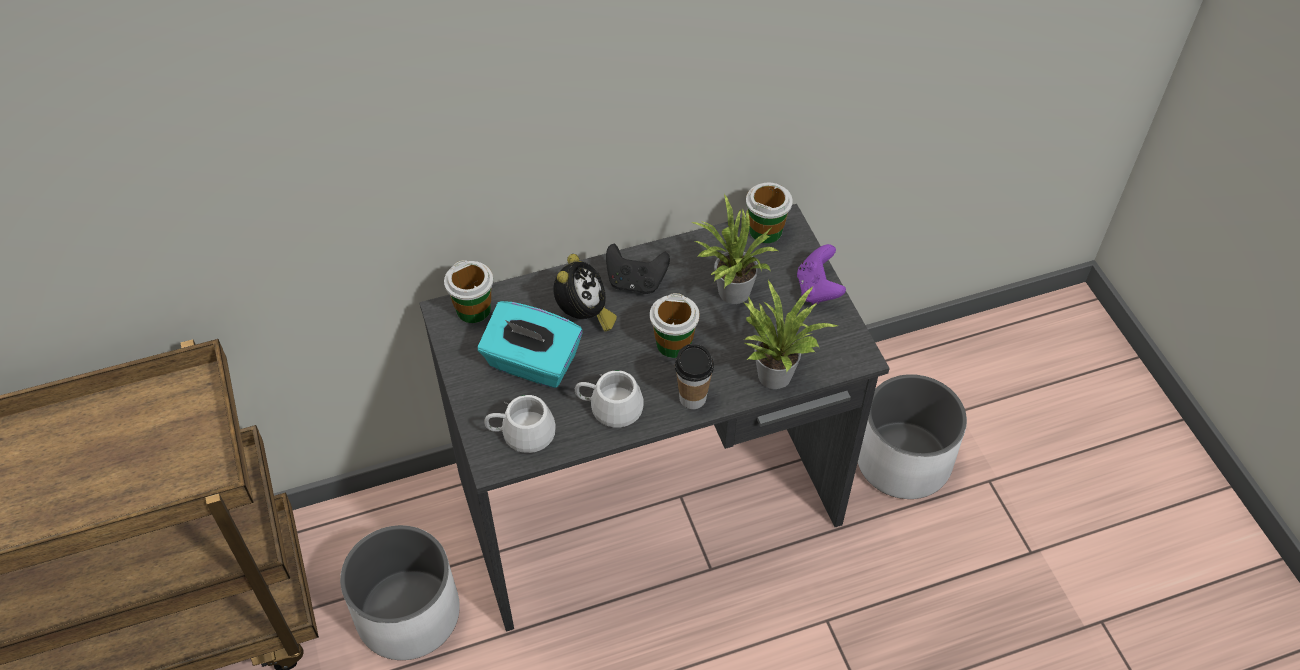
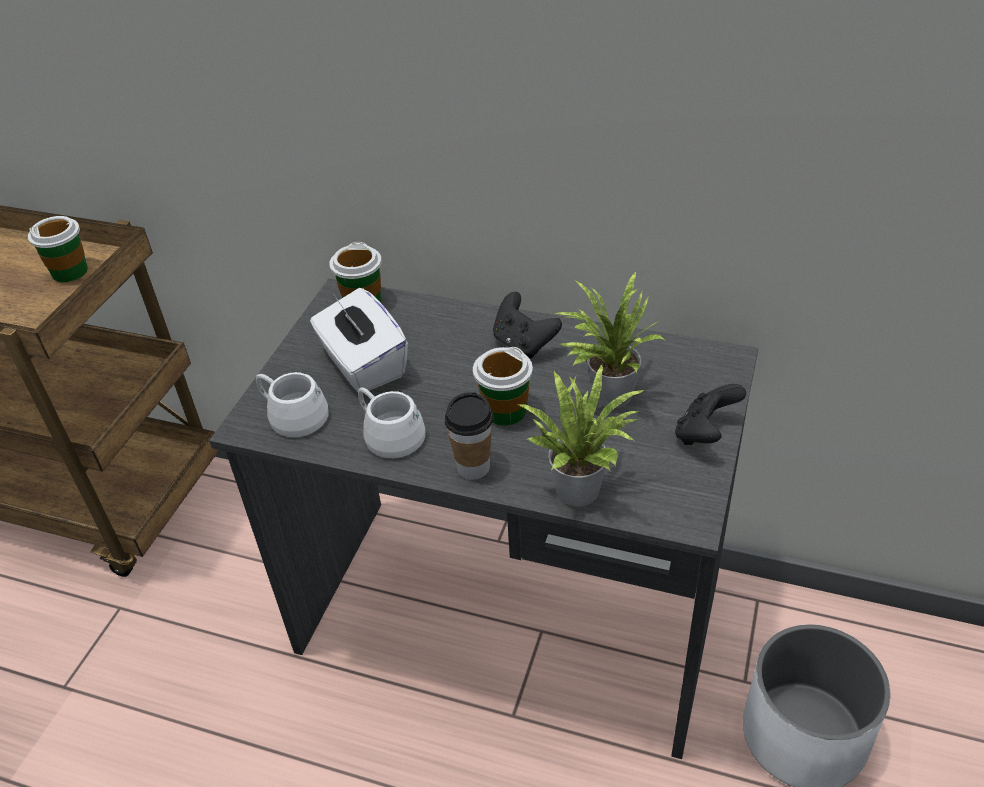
camera: 40 degrees right, 10 degrees down
white planter [340,525,460,660] -> none
turquoise tissue box [478,301,582,388] -> white tissue box [310,288,408,392]
alarm clock [553,254,617,332] -> none
cup [746,182,793,243] -> cup moved to [28,216,88,282]
purple game controller [797,244,846,305] -> black game controller [675,384,746,445]

